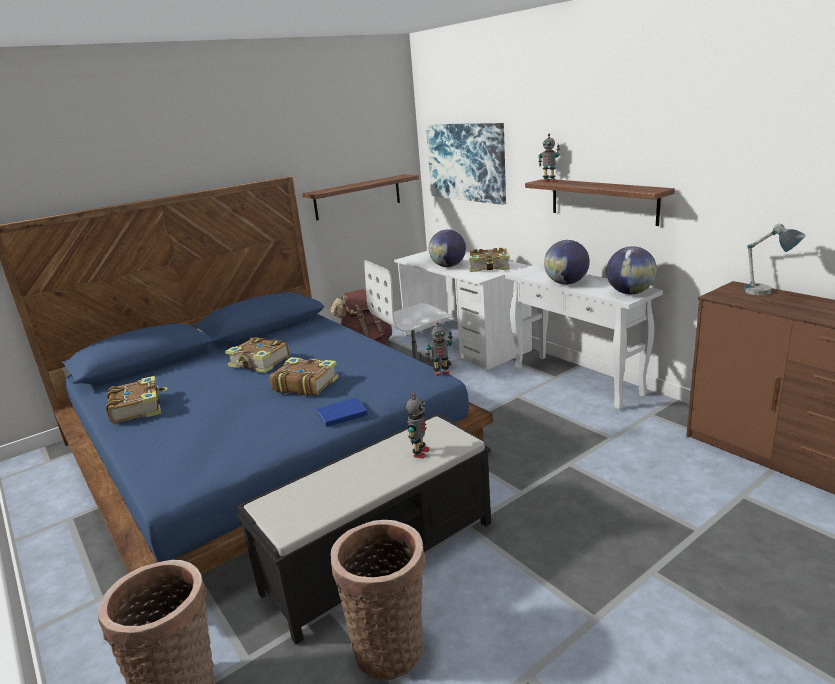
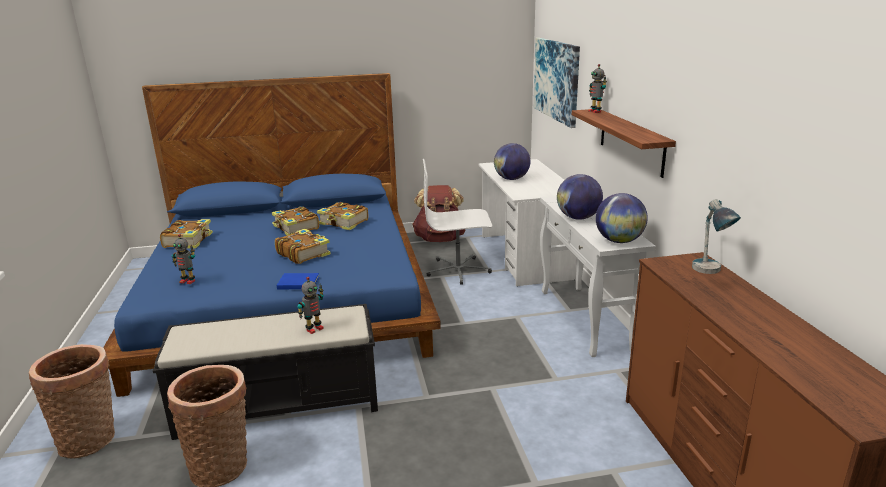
camera: 25 degrees right, 0 degrees up
shelf [302,174,419,221] -> none
toy robot [426,322,453,376] -> toy robot moved to [172,234,195,284]
book [469,248,510,272] -> book moved to [317,202,368,230]

